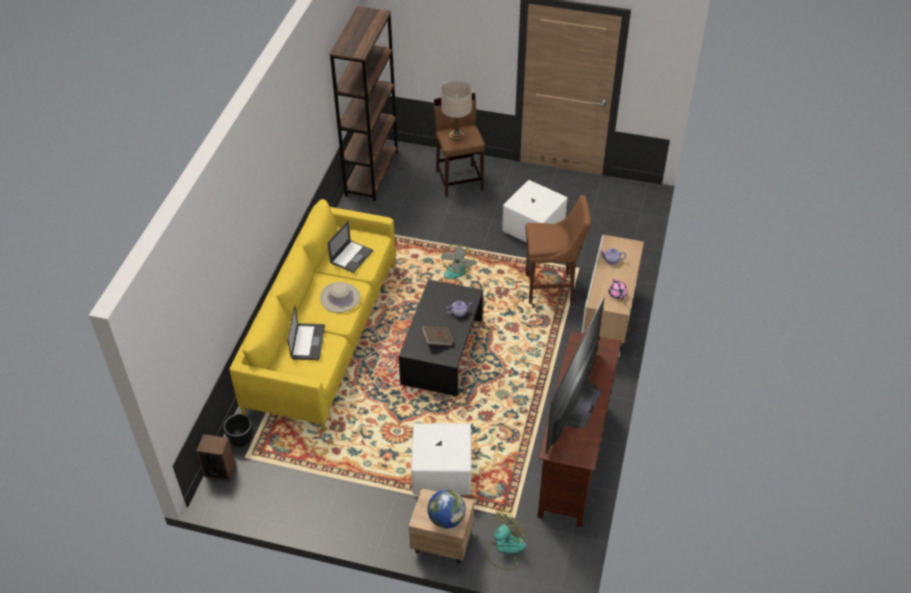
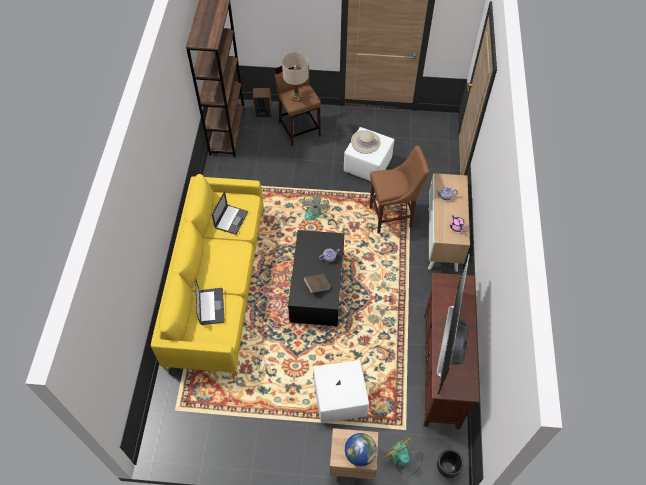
camera: 10 degrees left, 10 degrees up
speaker [196,434,236,481] -> speaker moved to [253,88,272,118]
black planter [223,414,253,447] -> black planter moved to [437,450,464,478]
beige hat [320,282,360,313] -> beige hat moved to [351,130,380,154]
fan [485,508,526,571] -> fan turned 75 degrees counterclockwise [384,437,423,477]

